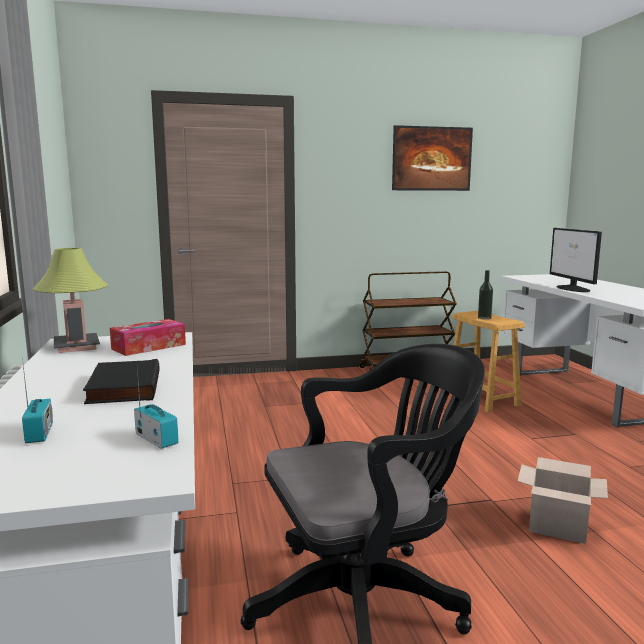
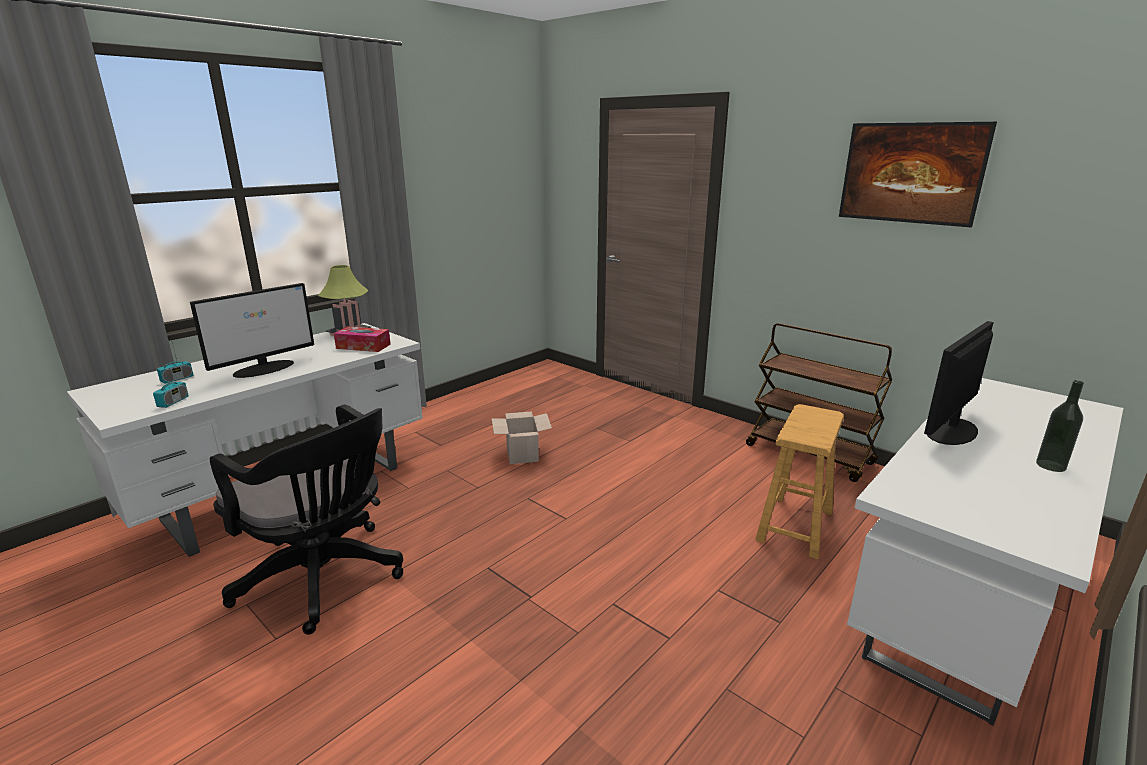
camera: 55 degrees right, 10 degrees up
black book [83,359,159,404] -> monitor [190,283,314,378]
bottle [478,270,493,320] -> bottle moved to [1036,380,1084,472]
cardboard box [518,457,608,544] -> cardboard box moved to [492,411,552,464]

